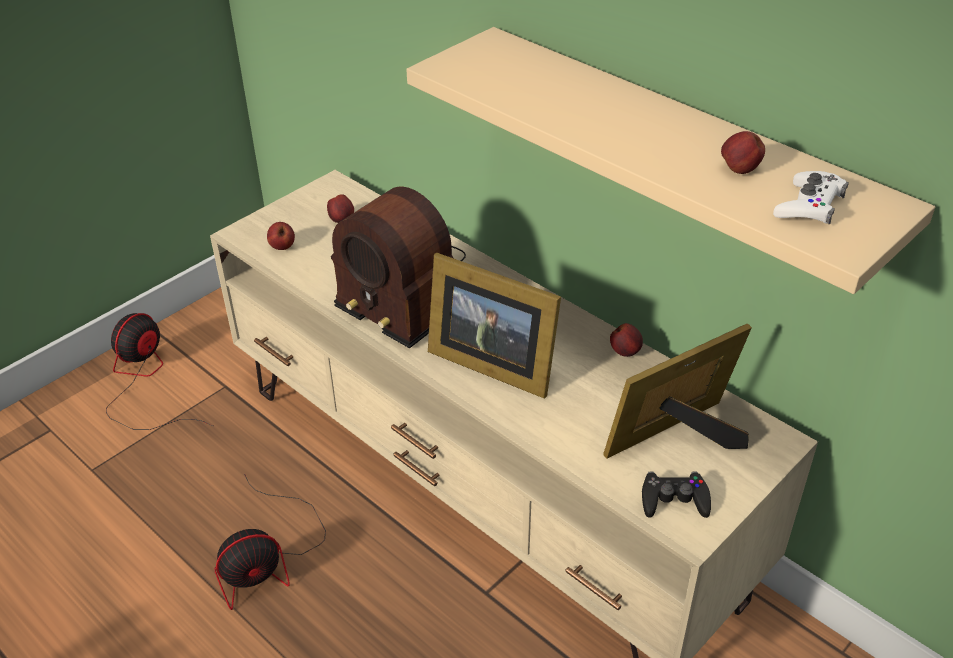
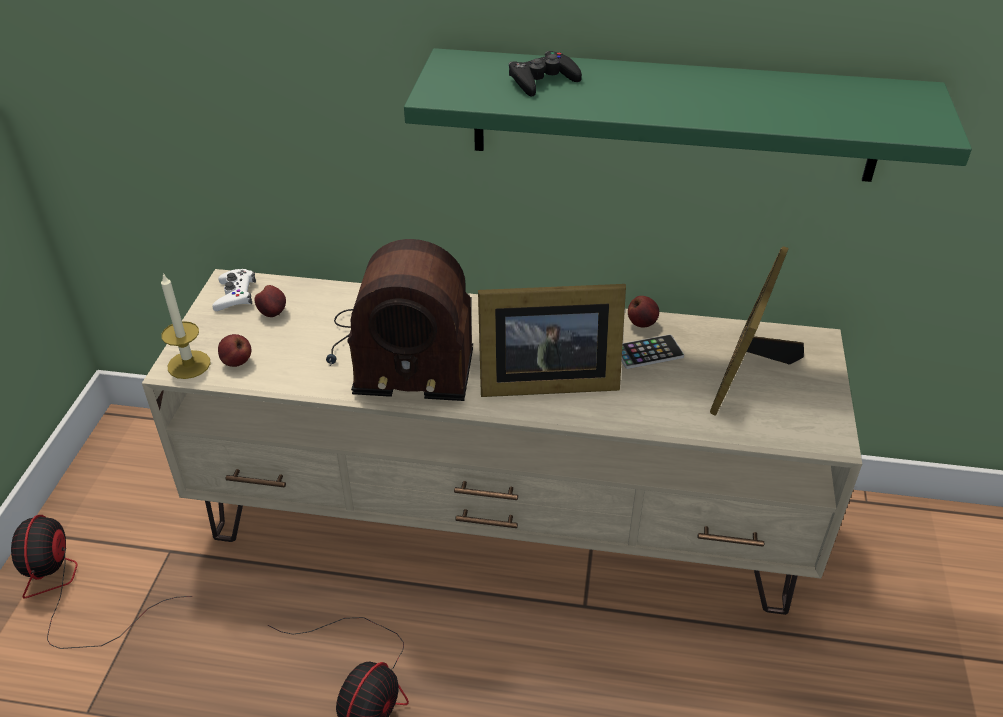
camera: 35 degrees left, 0 degrees up
beige shelf [406,27,935,294] -> green shelf [404,48,972,182]
black game controller [642,471,711,518] -> black game controller moved to [509,51,582,96]
apple [721,131,765,174] -> none
white game controller [773,171,849,224] -> white game controller moved to [212,269,256,311]
none -> candle [161,273,210,379]
none -> phone [622,334,684,369]

